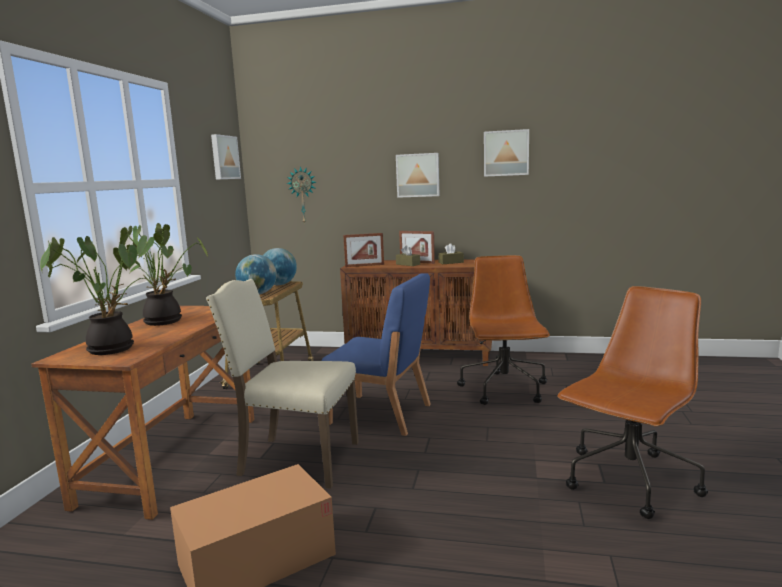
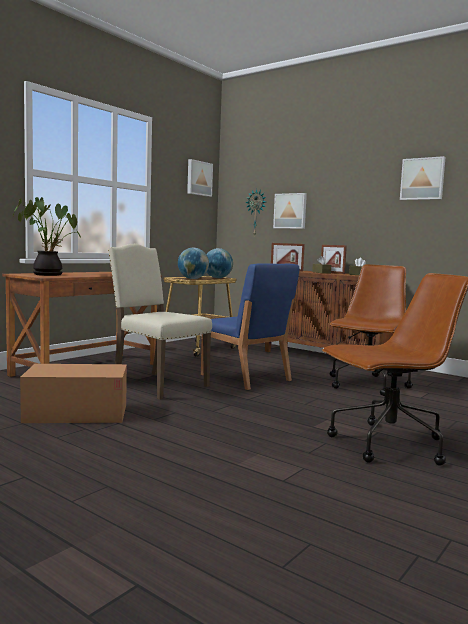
camera: 25 degrees right, 5 degrees down
potted plant [119,223,208,326] -> none
picture [396,153,440,198] -> picture moved to [273,193,307,229]

